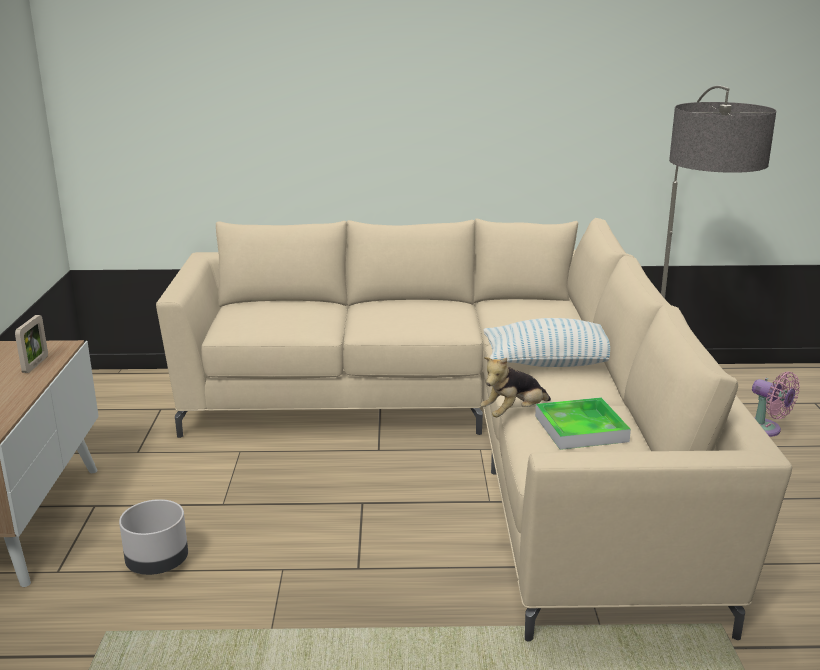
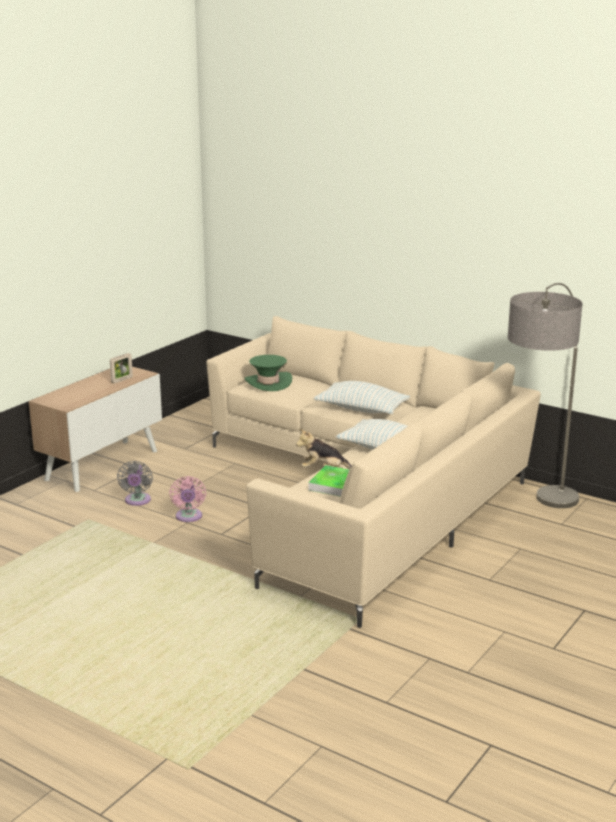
camera: 35 degrees right, 0 degrees up
grey planter [119,499,188,575] -> grey fan [117,461,153,506]
pink fan [752,372,800,437] -> pink fan moved to [169,476,206,522]
none -> green hat [244,355,292,391]
none -> pillow [314,381,410,414]

